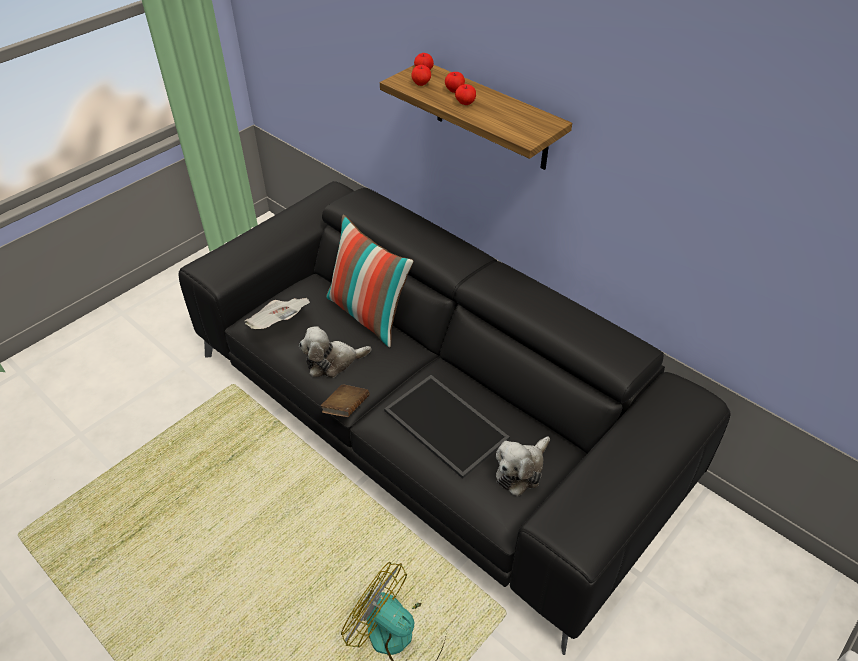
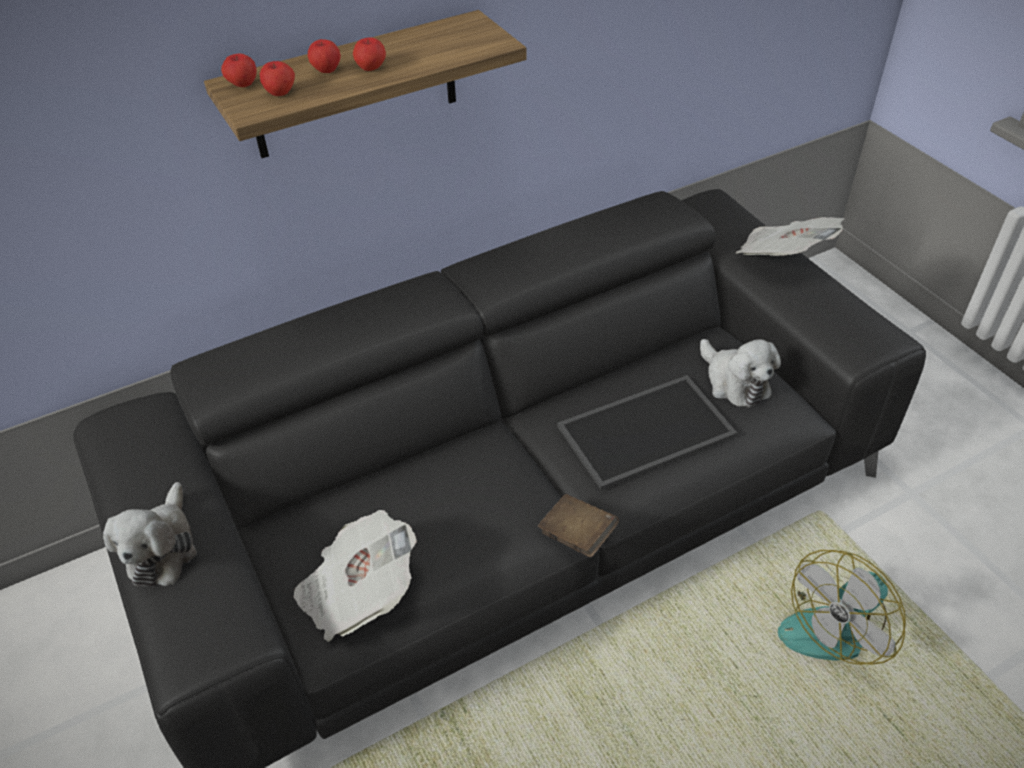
camera: 70 degrees left, 0 degrees up
plush toy [299,326,371,378] -> plush toy moved to [103,482,197,586]
pillow [326,214,414,347] -> none
none -> newspaper [736,217,844,256]

